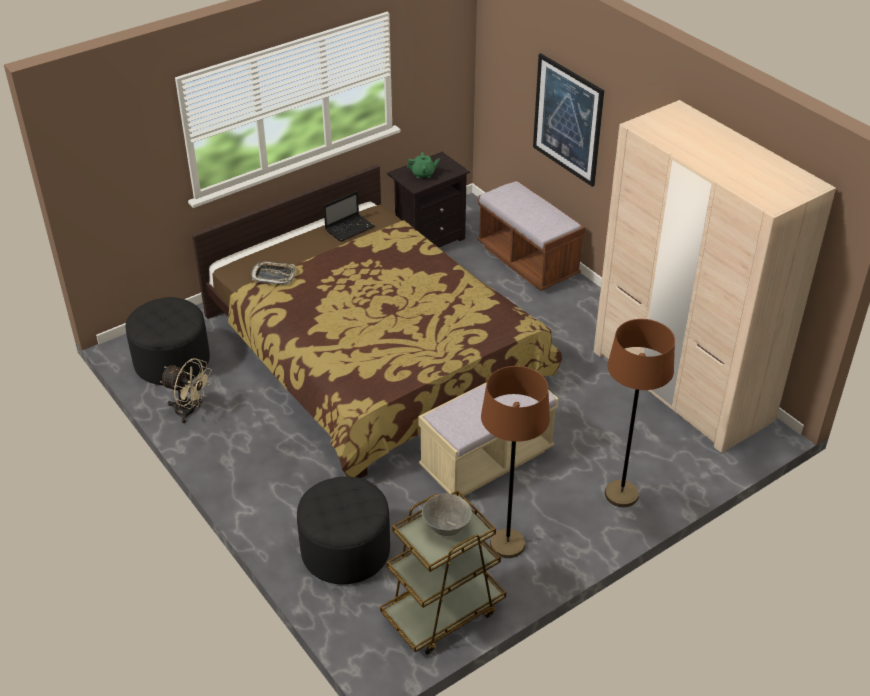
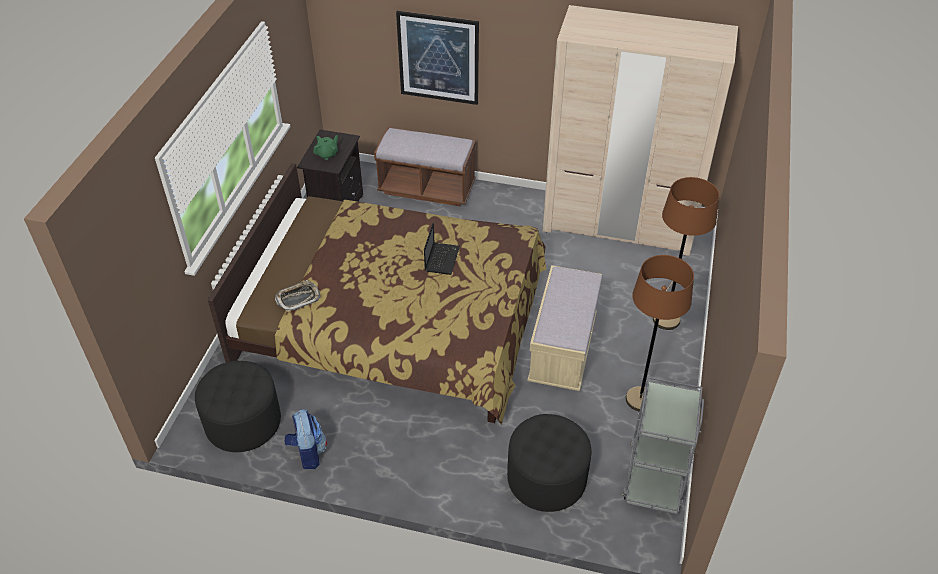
camera: 40 degrees left, 5 degrees up
beige fan [160,358,212,423] -> backpack [284,409,327,469]
laptop [324,191,375,242] -> laptop moved to [424,223,460,275]
brown cart [380,490,506,655] -> grey cart [623,377,704,515]
grey bowl [422,493,472,536] -> none

